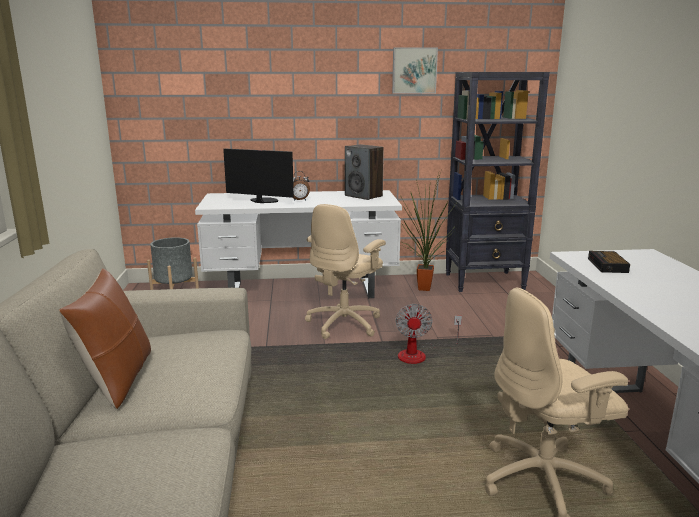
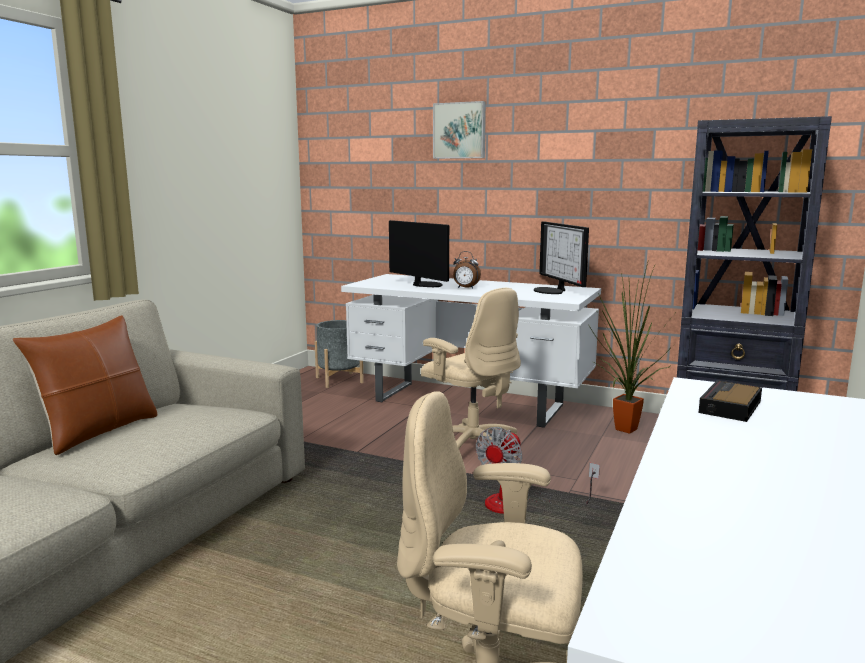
camera: 30 degrees right, 5 degrees down
beige office chair [305,204,386,339] -> beige office chair turned 105 degrees counterclockwise [421,288,521,458]
speaker [345,144,384,200] -> monitor [534,221,589,294]
picture [392,47,438,94] -> picture moved to [433,101,486,159]

